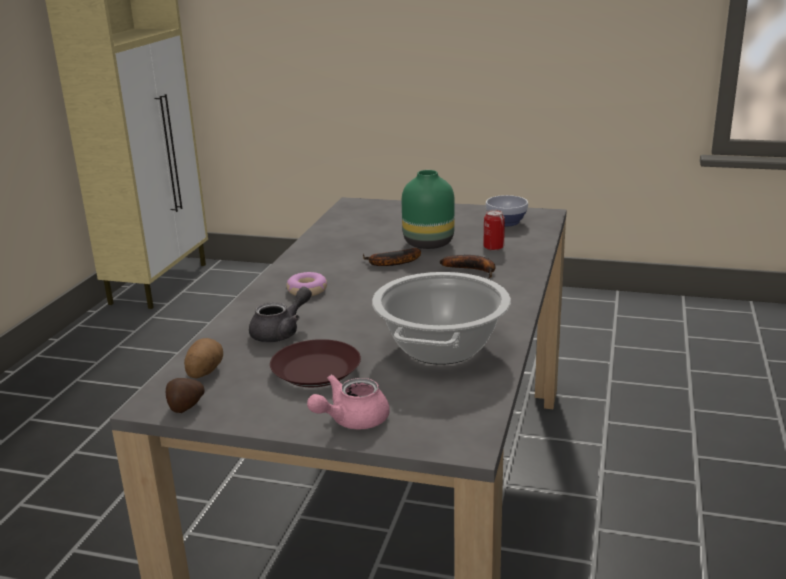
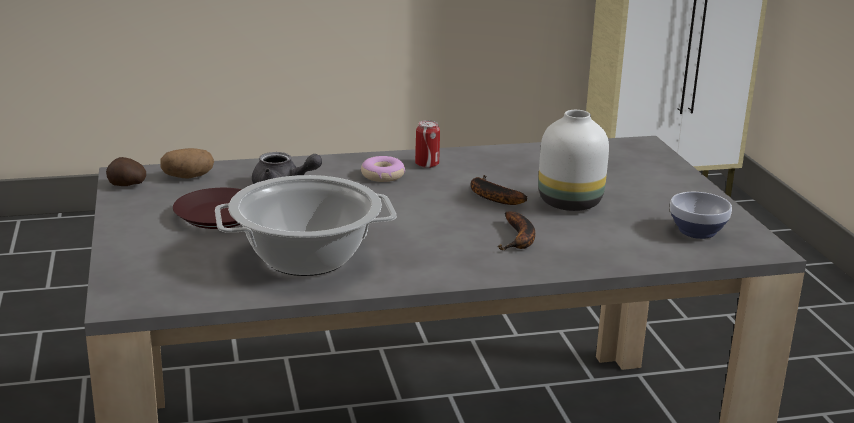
camera: 60 degrees right, 0 degrees up
pink teapot [307,374,390,430] -> none
green vase [402,170,455,249] -> white vase [538,110,609,211]
can [483,210,505,251] -> can moved to [415,120,440,168]

